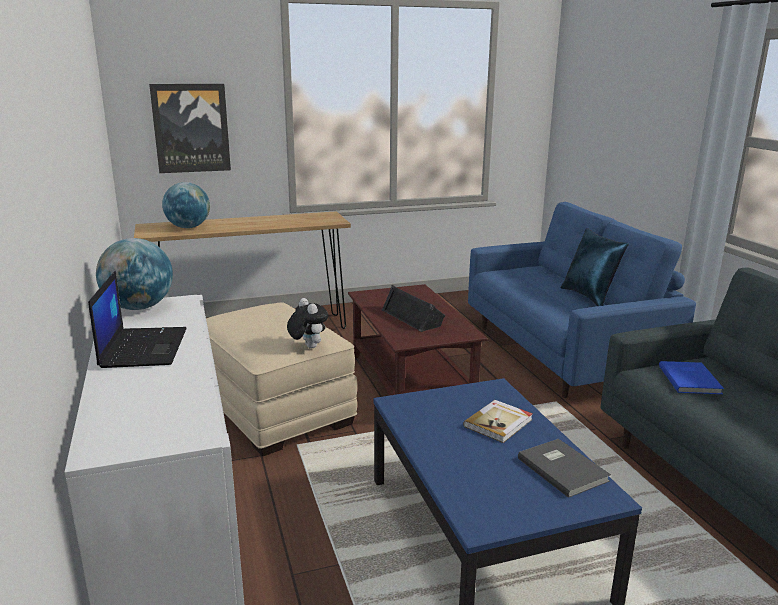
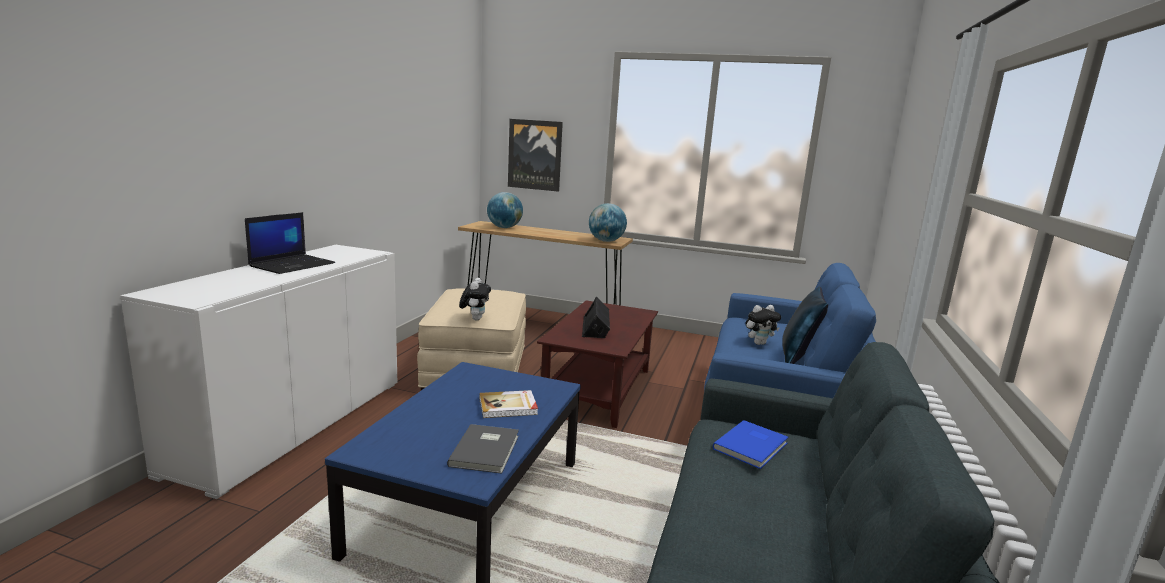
camera: 35 degrees right, 5 degrees down
globe [96,238,173,310] -> globe moved to [589,203,627,242]
none -> plush toy [745,305,781,345]

